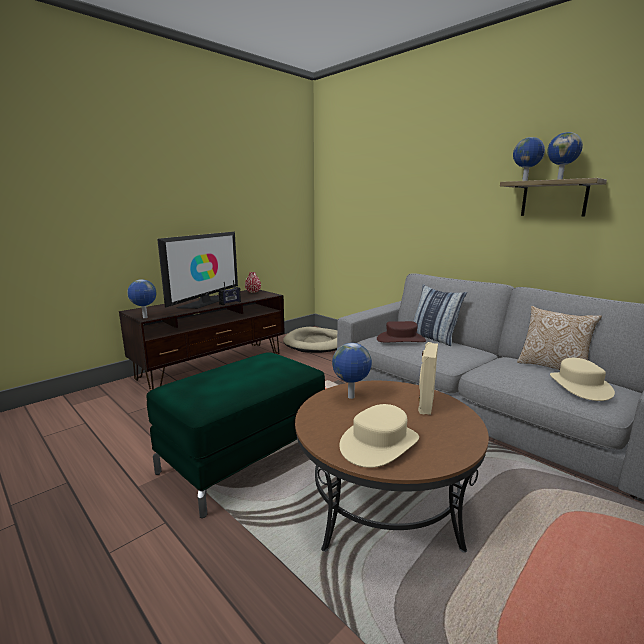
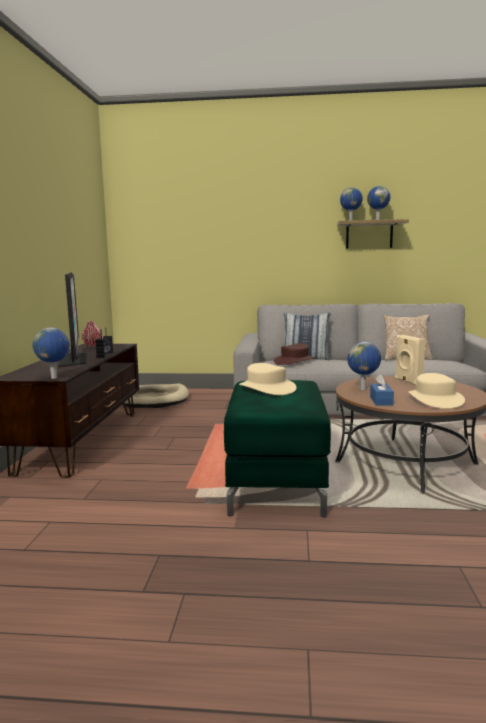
camera: 40 degrees left, 5 degrees down
beige hat [550,358,615,401] -> beige hat moved to [239,363,297,395]
none -> blue tissue box [370,374,394,405]

